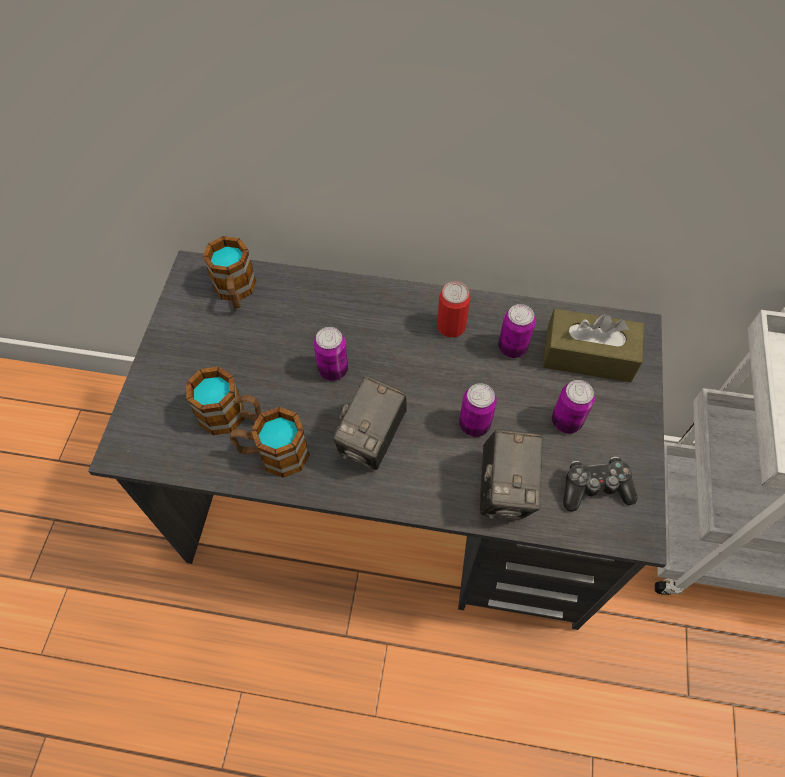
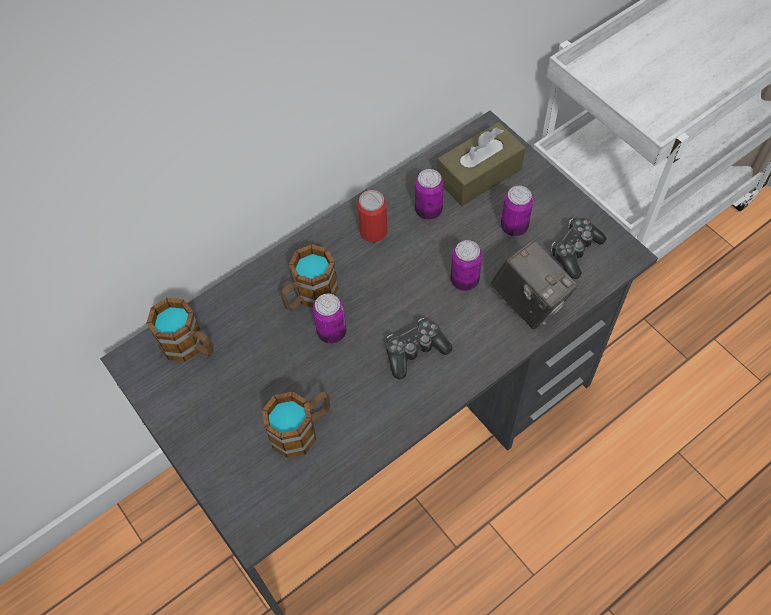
camera: 45 degrees left, 0 degrees up
mug [230,407,310,478] -> mug moved to [281,244,339,311]
camera [334,376,407,470] -> game controller [387,318,452,380]

